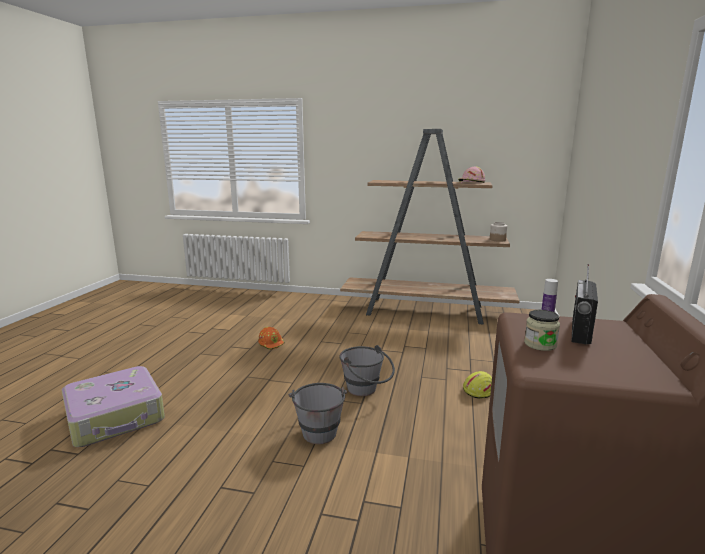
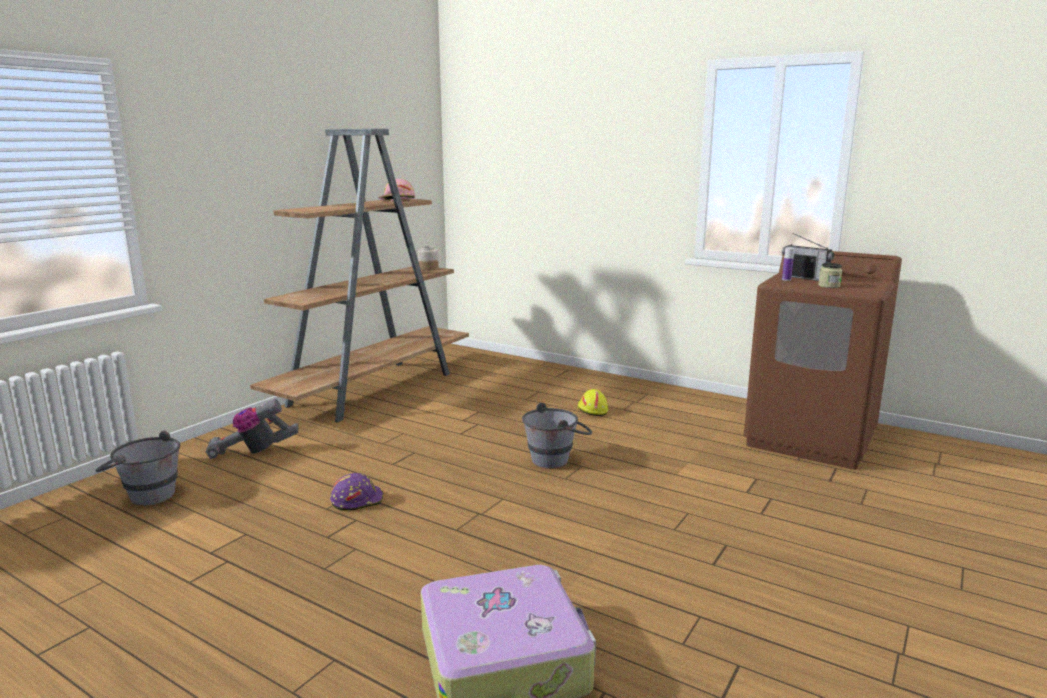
camera: 70 degrees left, 0 degrees up
orange hard hat [258,327,285,350] -> purple hard hat [330,473,384,511]
grey bucket [289,383,347,444] -> grey bucket moved to [95,431,180,506]
none -> vacuum cleaner [206,399,299,460]

